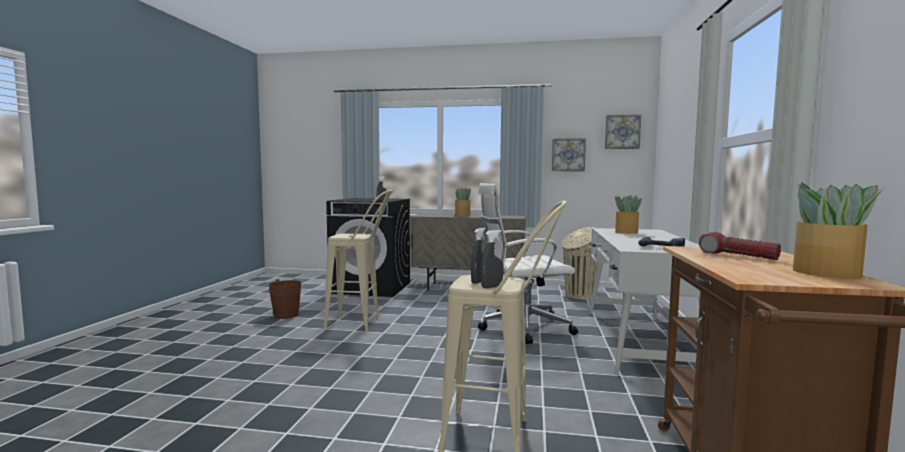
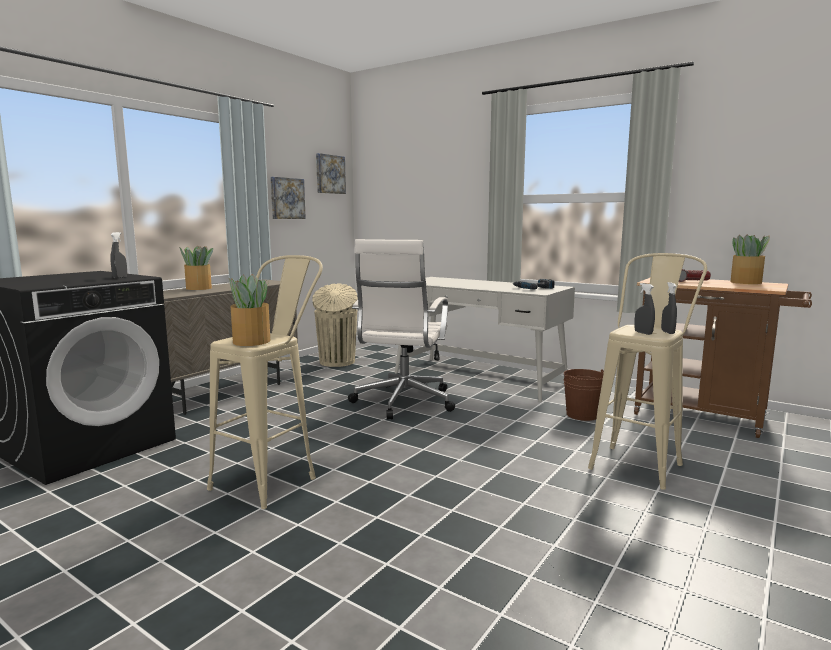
camera: 65 degrees left, 5 degrees up
brown bucket [268,279,302,319] -> brown bucket moved to [564,369,604,421]
potted plant [615,195,642,234] -> potted plant moved to [229,274,270,346]

